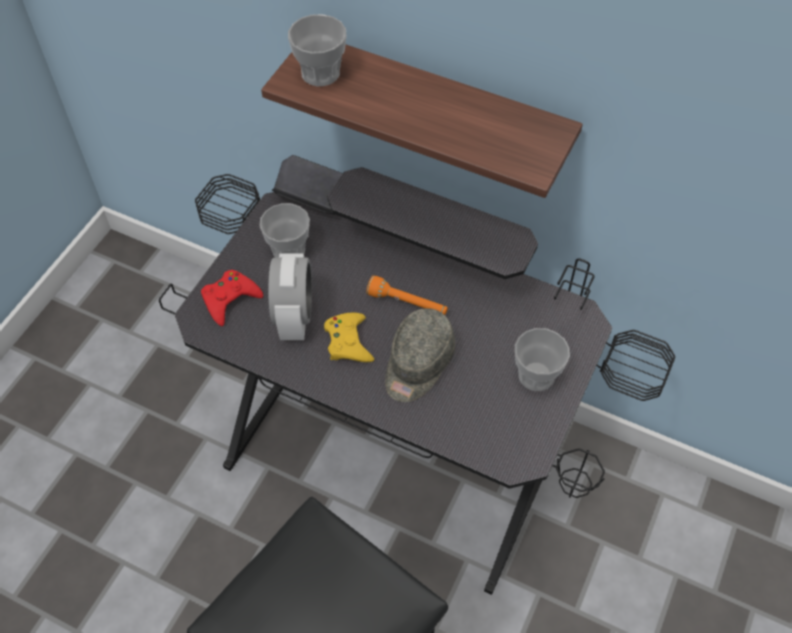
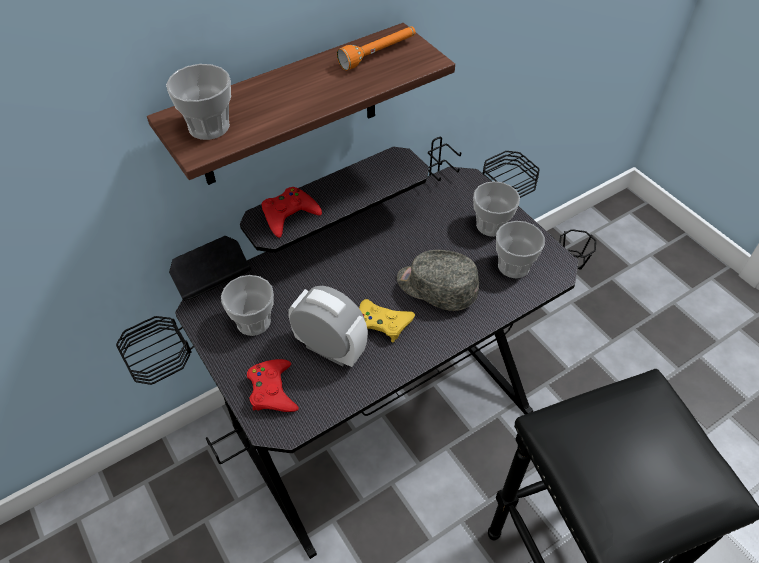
camera: 60 degrees left, 5 degrees down
orange flashlight [367,275,448,315] -> orange flashlight moved to [337,26,416,70]
grey cap [385,308,455,402] -> grey cap turned 150 degrees clockwise [397,250,479,311]
none -> red game controller [261,187,322,238]
none -> cup [496,221,545,278]

